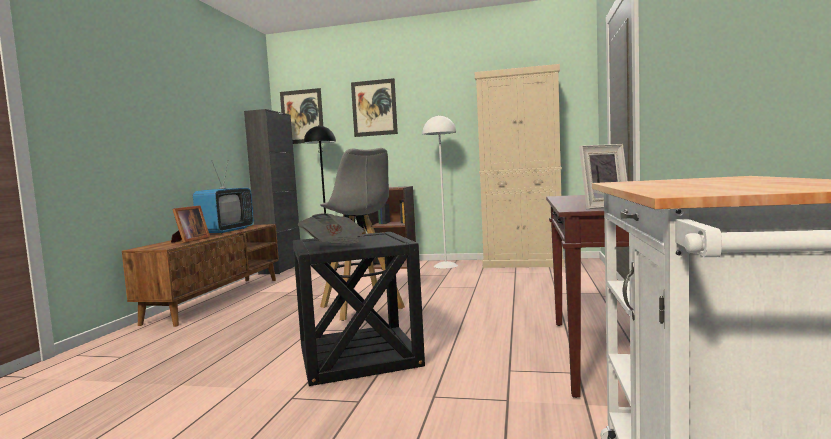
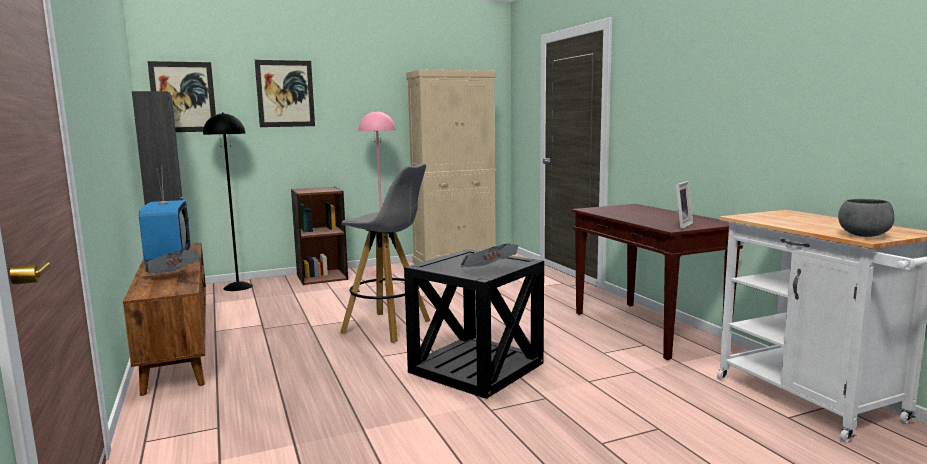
camera: 35 degrees left, 5 degrees up
picture frame [171,206,210,243] -> newspaper [144,250,201,274]
white floor lamp [423,115,458,269] -> pink floor lamp [359,111,396,276]
none -> grey bowl [838,199,895,237]

